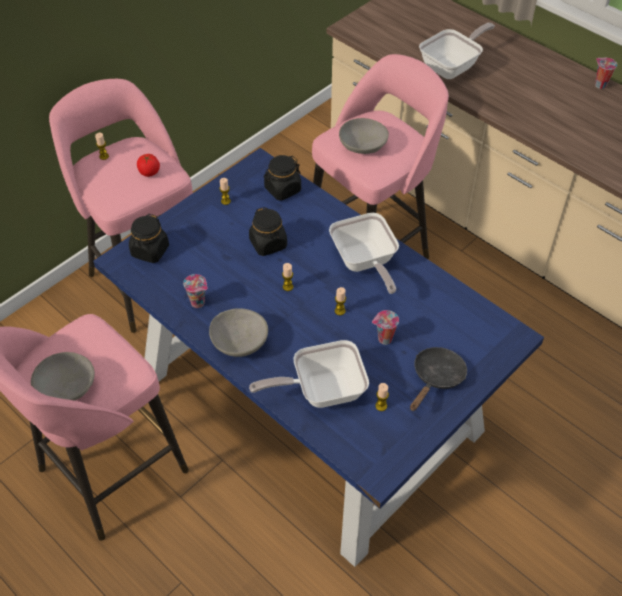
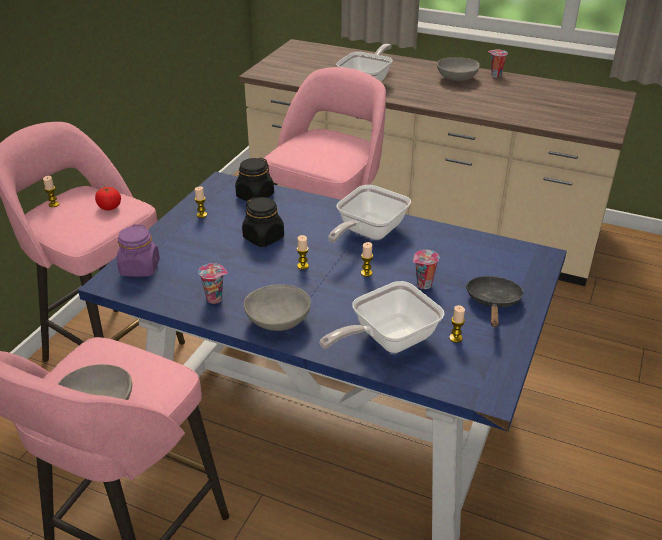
camera: 20 degrees left, 15 degrees down
black jar [129,214,169,263] -> purple jar [117,224,160,277]
frying pan [329,213,399,294] -> frying pan turned 75 degrees clockwise [328,185,411,243]
grey bowl [339,118,389,154] -> grey bowl moved to [437,57,480,81]

